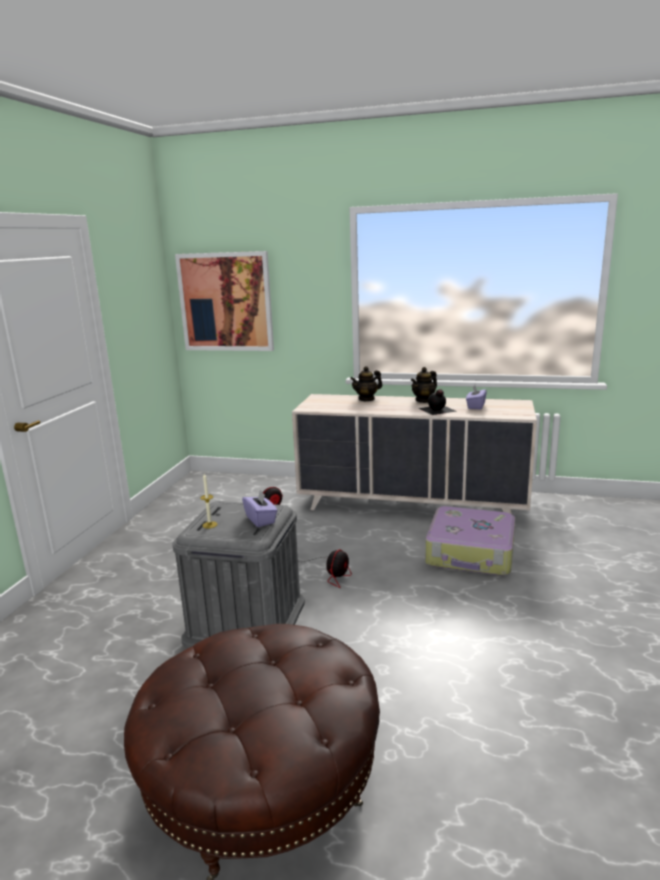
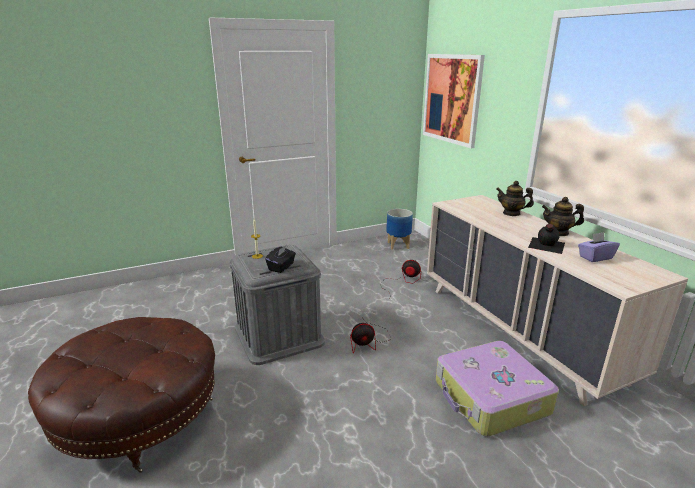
camera: 50 degrees right, 5 degrees up
purple tissue box [242,490,278,527] -> black tissue box [265,246,296,273]
none -> planter [386,209,413,250]

